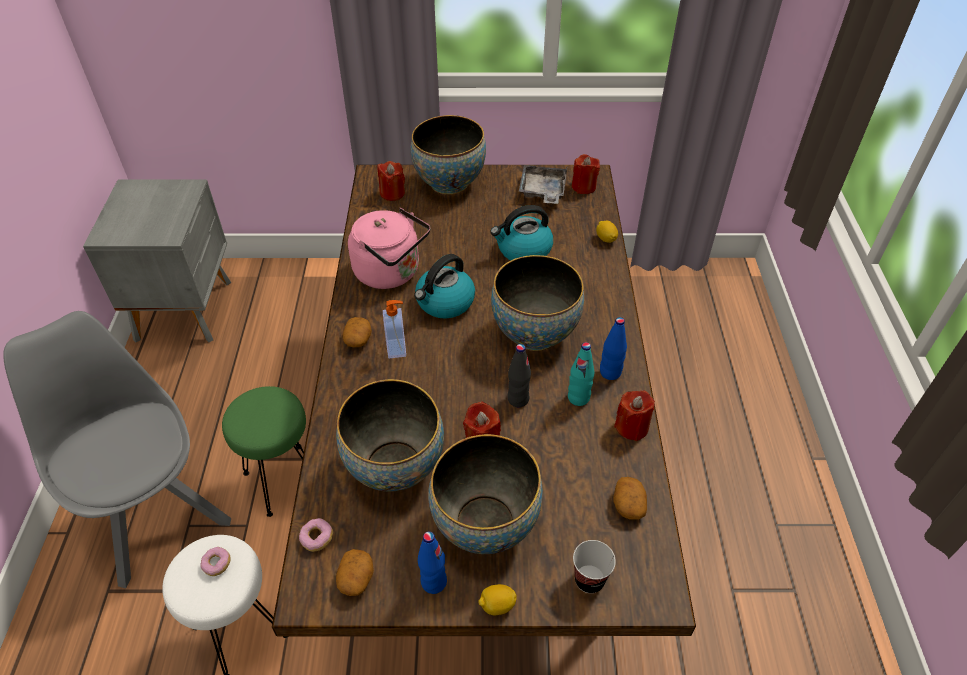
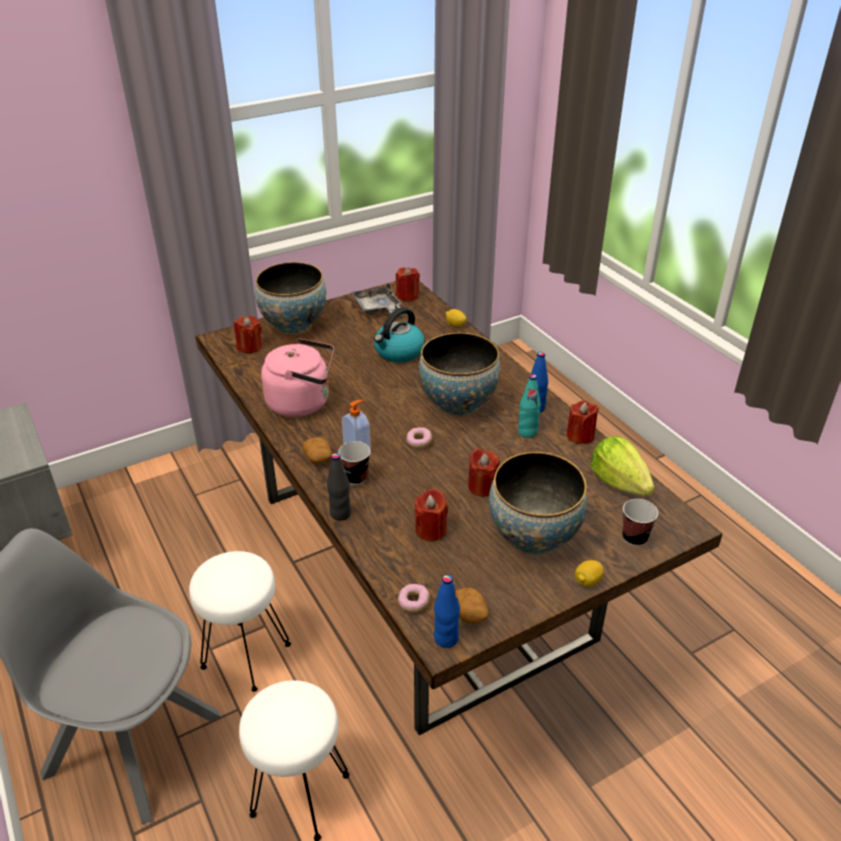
camera: 30 degrees left, 10 degrees down
donut [200,547,231,576] -> donut moved to [407,427,432,449]
green stool [222,386,306,517] -> white stool [189,551,291,692]
bowl [336,379,444,492] -> red candle [414,489,448,541]
kettle [414,254,475,318] -> none
blue bottle [418,531,447,594] -> blue bottle moved to [434,575,460,648]
black bottle [507,344,531,407] -> black bottle moved to [327,453,351,521]
potato [613,477,647,520] -> lettuce [591,436,655,496]
none -> cup [338,441,370,485]

